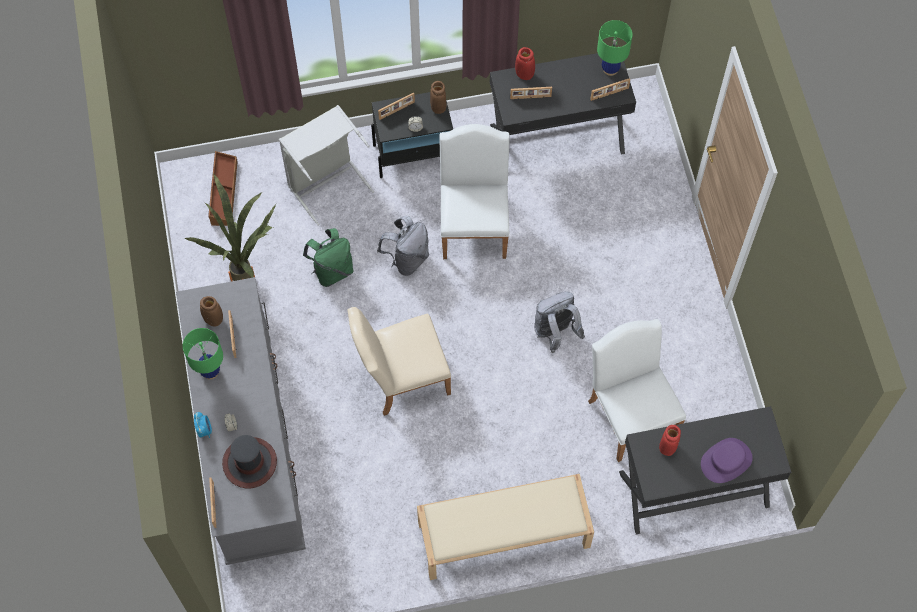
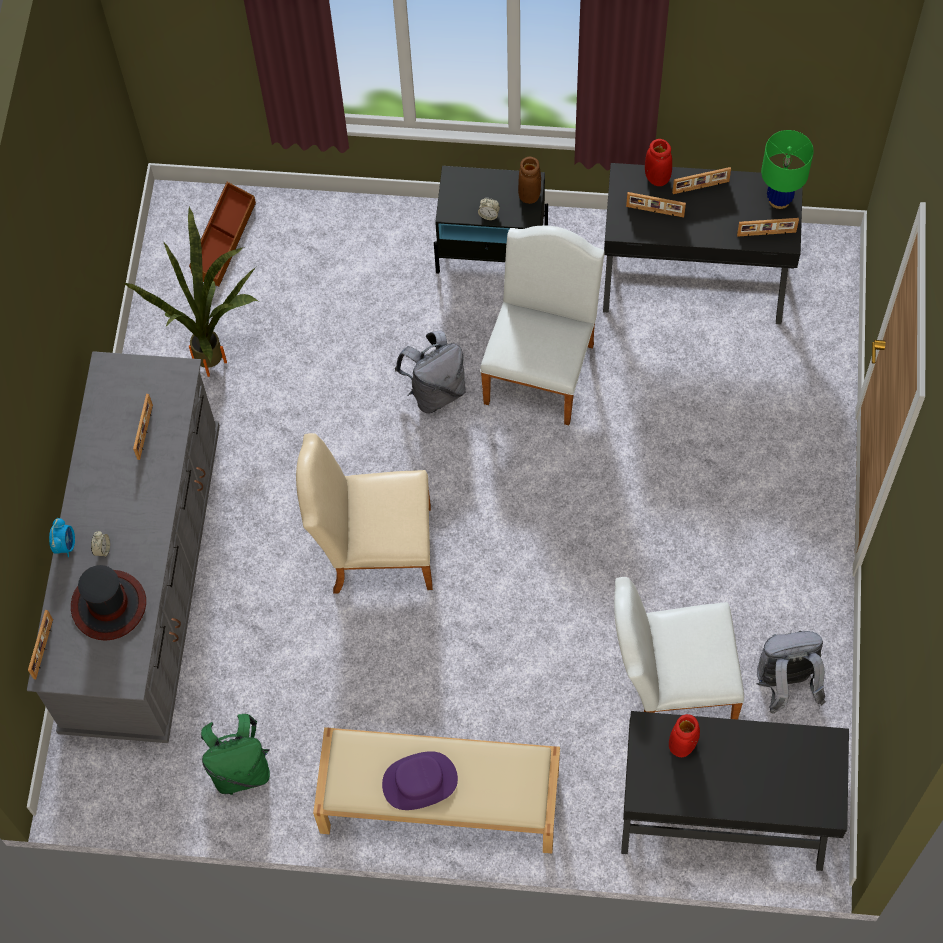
camera: 20 degrees right, 0 degrees up
green table lamp [183,328,223,379] -> none
brown vase [200,296,223,327] -> none
grey laundry basket [279,105,374,226] -> none
green backpack [303,228,353,287] -> green backpack moved to [201,714,270,795]
picture frame [378,93,415,120] -> picture frame moved to [672,167,731,194]
grey backpack [534,291,585,353] -> grey backpack moved to [757,631,825,714]
white chair [588,319,686,462] -> white chair turned 90 degrees counterclockwise [614,577,744,720]
purple hat [701,438,753,483] -> purple hat moved to [382,751,458,810]

